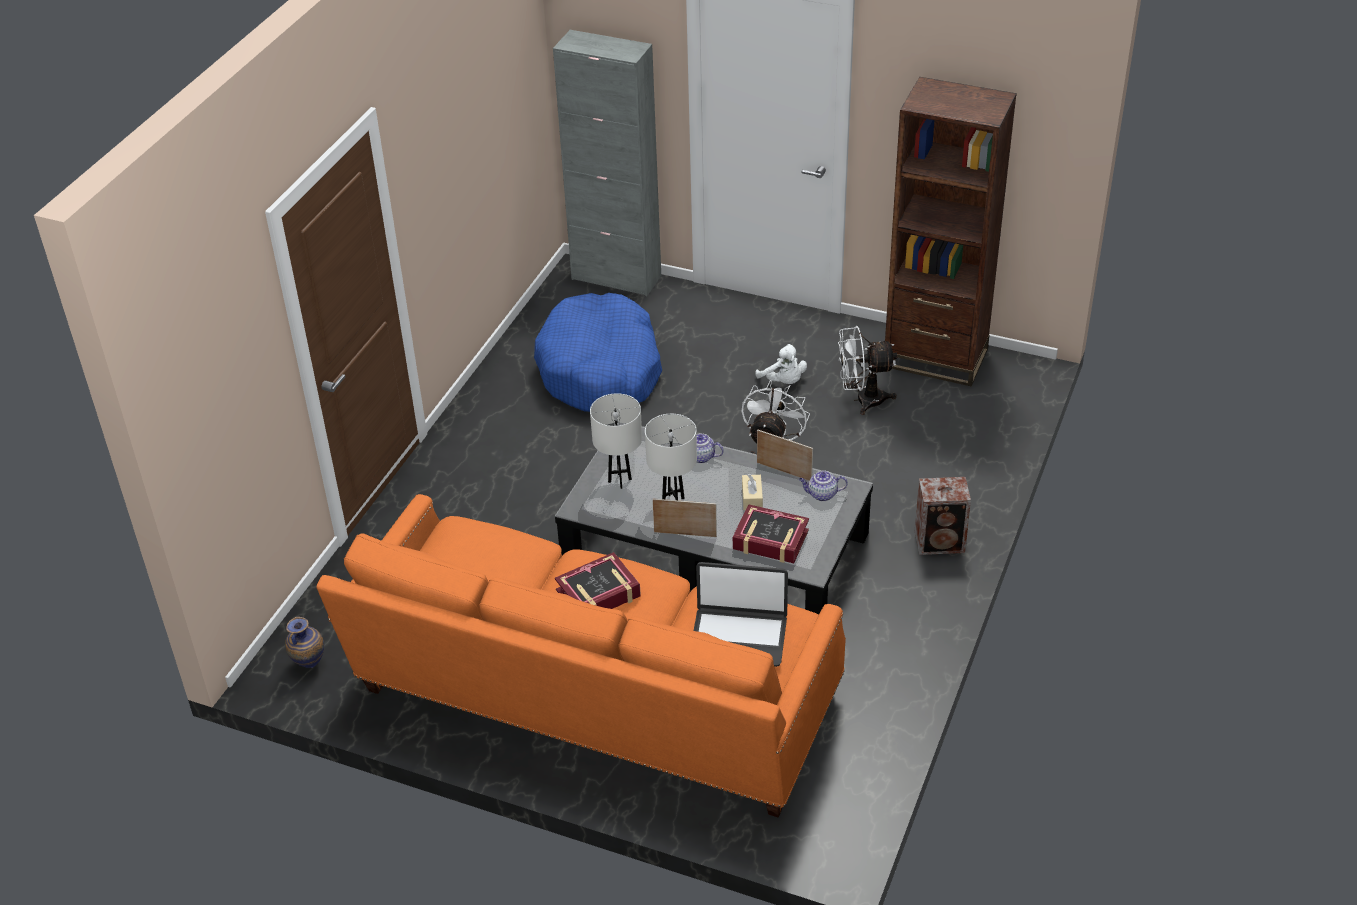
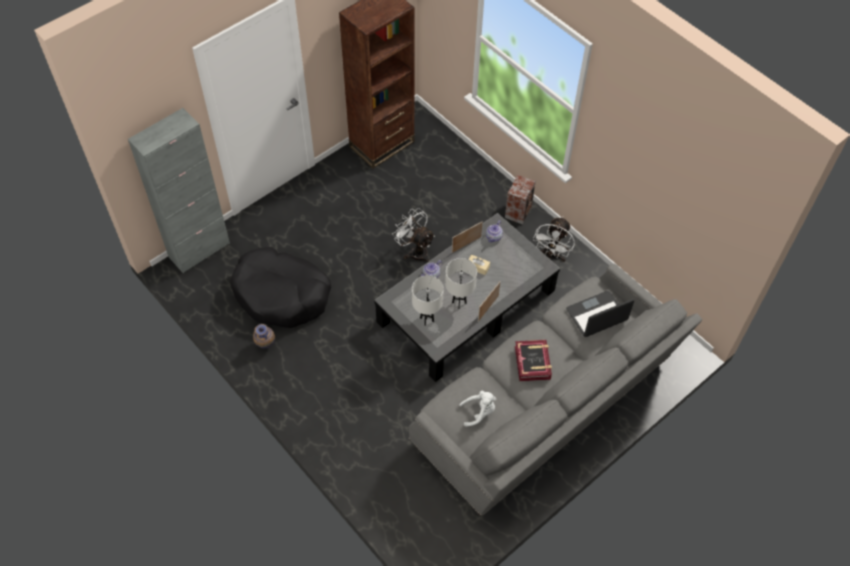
camera: 65 degrees left, 15 degrees up
vase [285,617,324,668] -> vase moved to [253,324,275,348]
orange sofa [316,494,846,817] -> grey sofa [409,263,702,516]
blue dog bed [534,293,662,412] -> black dog bed [230,247,331,328]
laptop [694,562,788,667] -> laptop turned 150 degrees counterclockwise [566,291,634,337]
book [733,504,809,563] -> none
white plush toy [755,344,807,384] -> white plush toy moved to [459,391,496,427]
white fan [838,326,897,415] -> white fan moved to [533,217,575,262]

